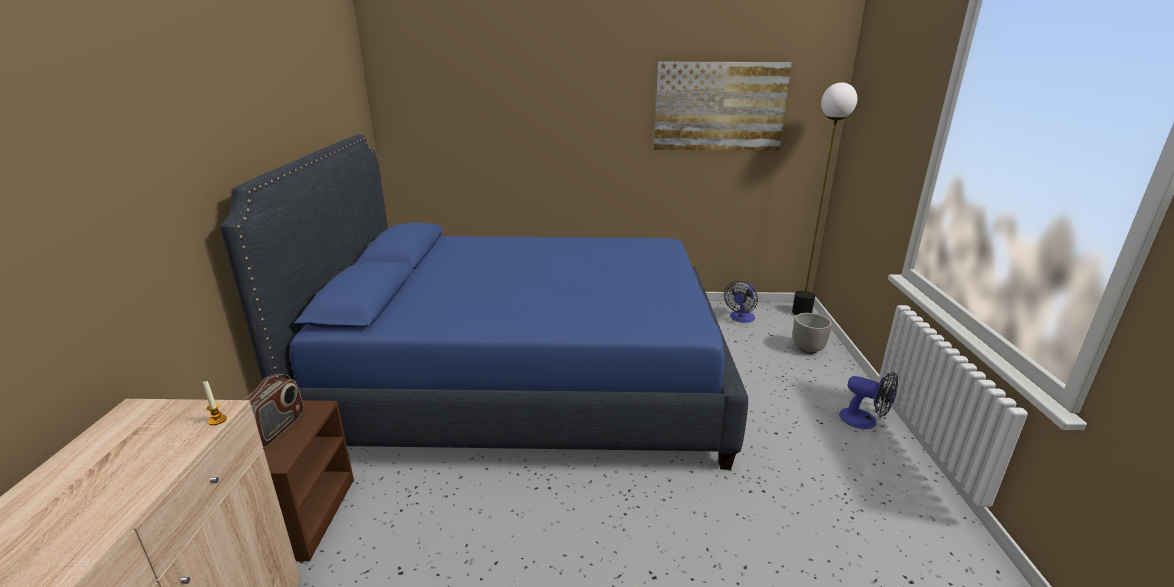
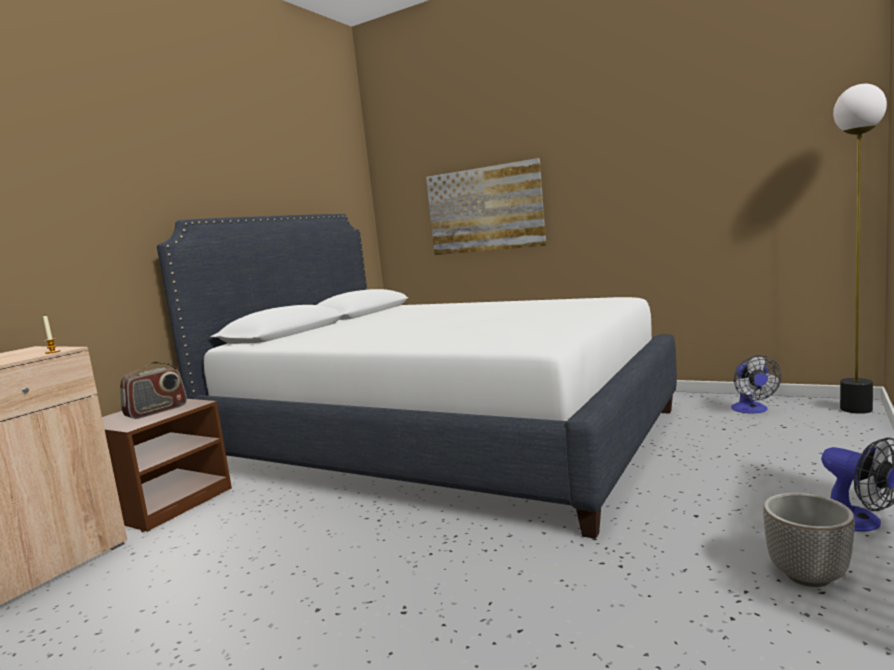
camera: 30 degrees right, 15 degrees down
blue bed [220,134,748,470] -> white bed [157,214,677,539]
picture [654,62,792,150] -> picture moved to [426,158,546,255]
fan [724,281,758,323] -> fan turned 60 degrees counterclockwise [731,355,781,414]
planter [793,313,832,354] -> planter moved to [763,493,855,587]

